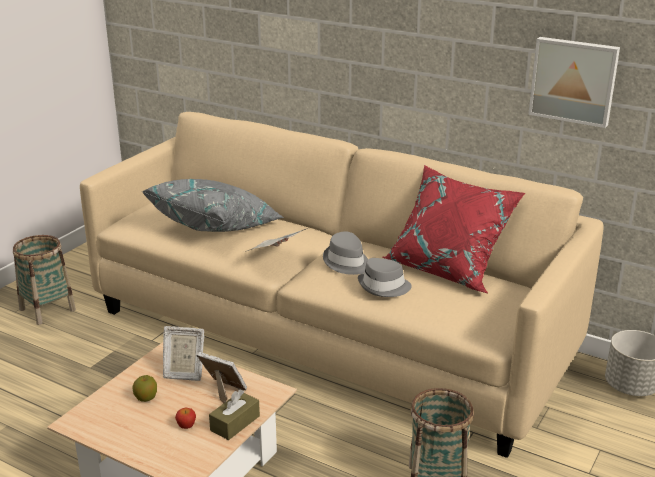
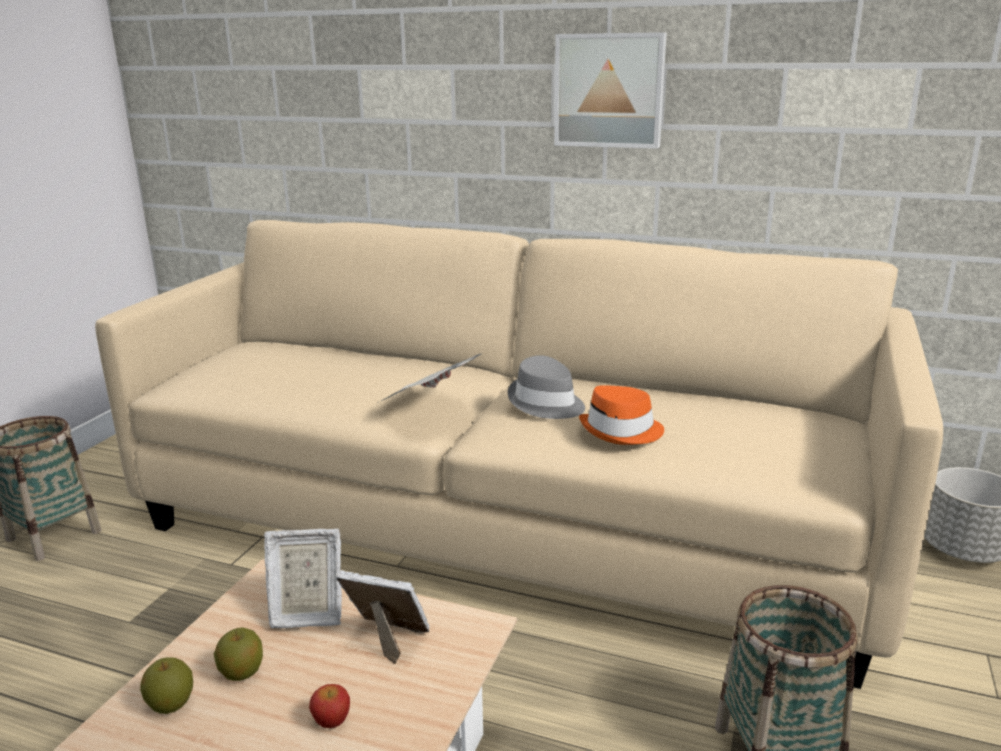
camera: 10 degrees left, 5 degrees down
grey pillow [142,179,284,232] -> none
brown tissue box [209,389,260,440] -> none
grey hat [358,258,412,297] -> orange hat [579,385,664,445]
red pillow [383,165,525,294] -> none
picture [528,37,620,128] -> picture moved to [554,32,667,149]
none -> apple [140,657,193,714]

